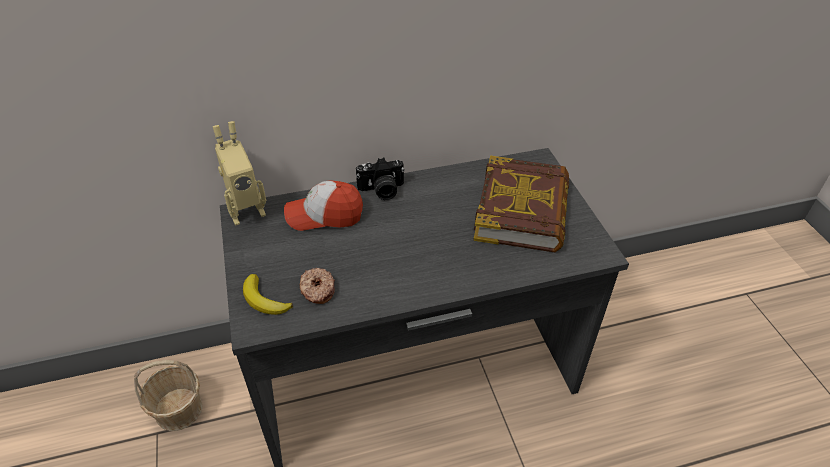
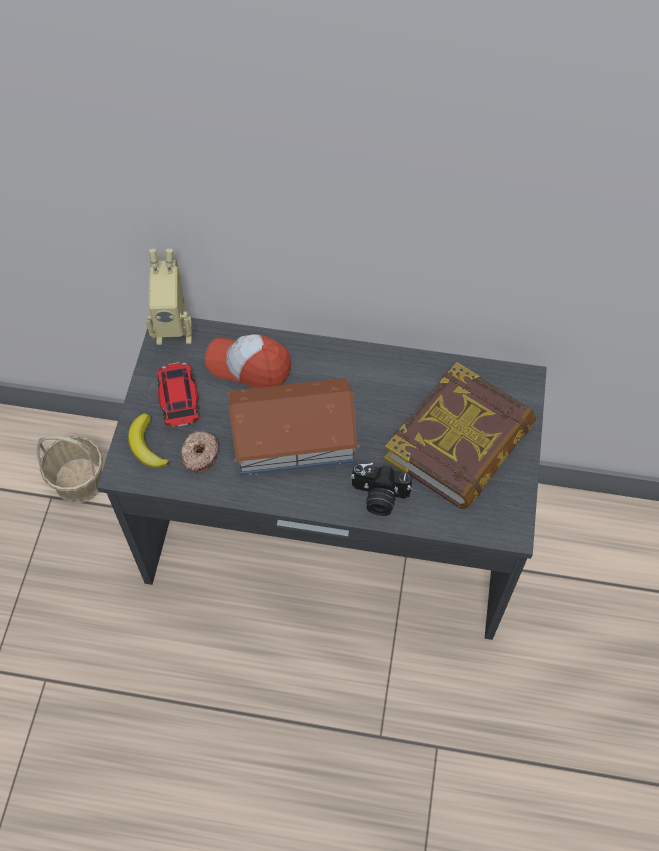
camera: 25 degrees right, 15 degrees up
camera [356,157,405,200] -> camera moved to [351,463,412,516]
none -> toy car [157,362,200,427]
none -> toy house [228,378,360,477]

